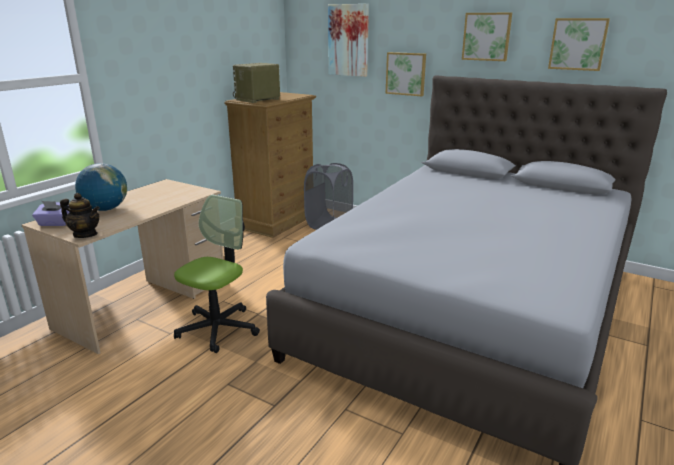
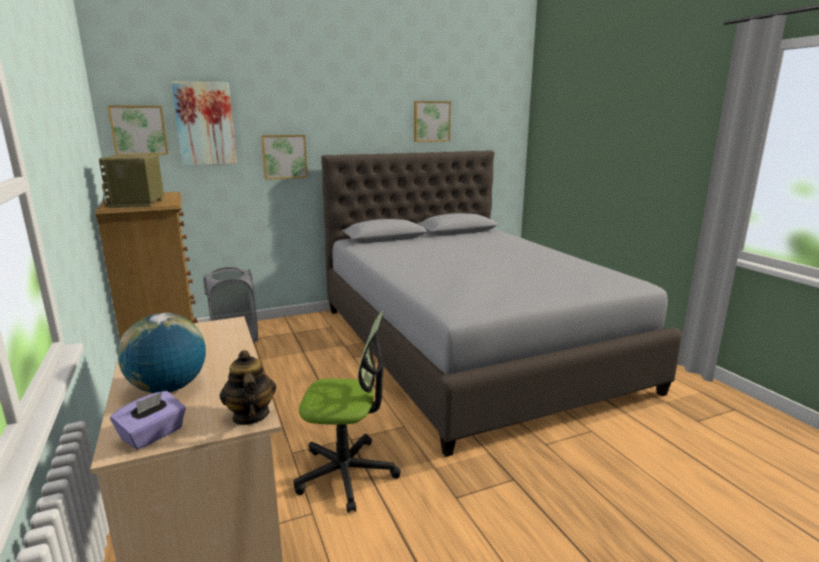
camera: 55 degrees left, 5 degrees down
teapot [60,193,100,238] -> teapot turned 75 degrees counterclockwise [220,350,276,425]
office chair [174,194,260,353] -> office chair turned 120 degrees clockwise [294,311,401,513]
picture [462,13,512,61] -> picture moved to [108,105,168,155]

